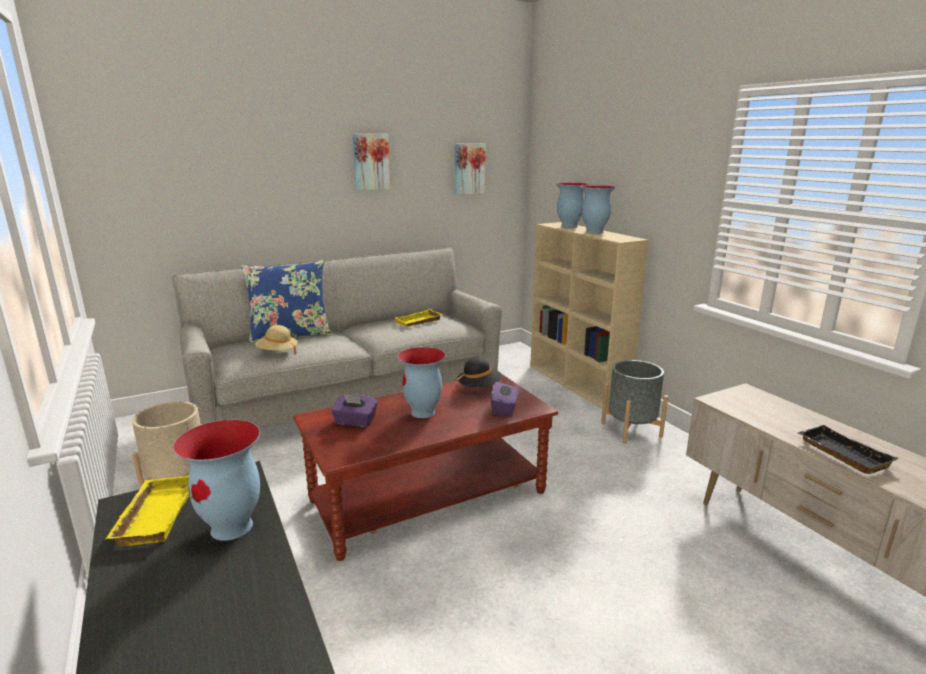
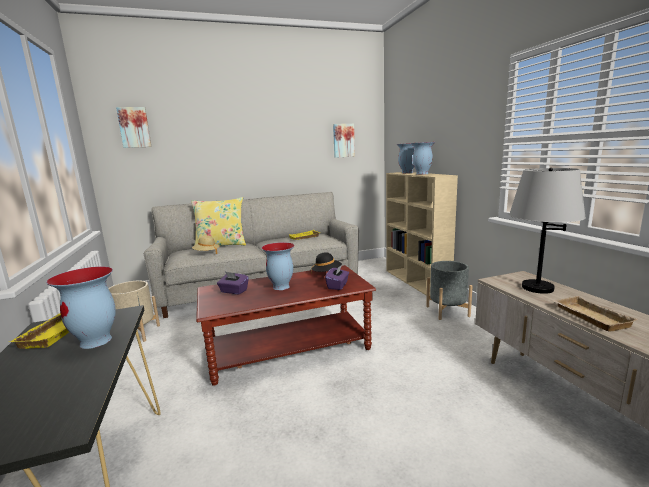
camera: 10 degrees right, 5 degrees down
blue pillow [241,260,332,344] -> yellow pillow [191,197,246,246]
picture [353,134,391,190] -> picture moved to [116,107,152,148]
black tray [797,425,899,474] -> beige tray [553,296,639,332]
none -> grey table lamp [509,168,586,294]

